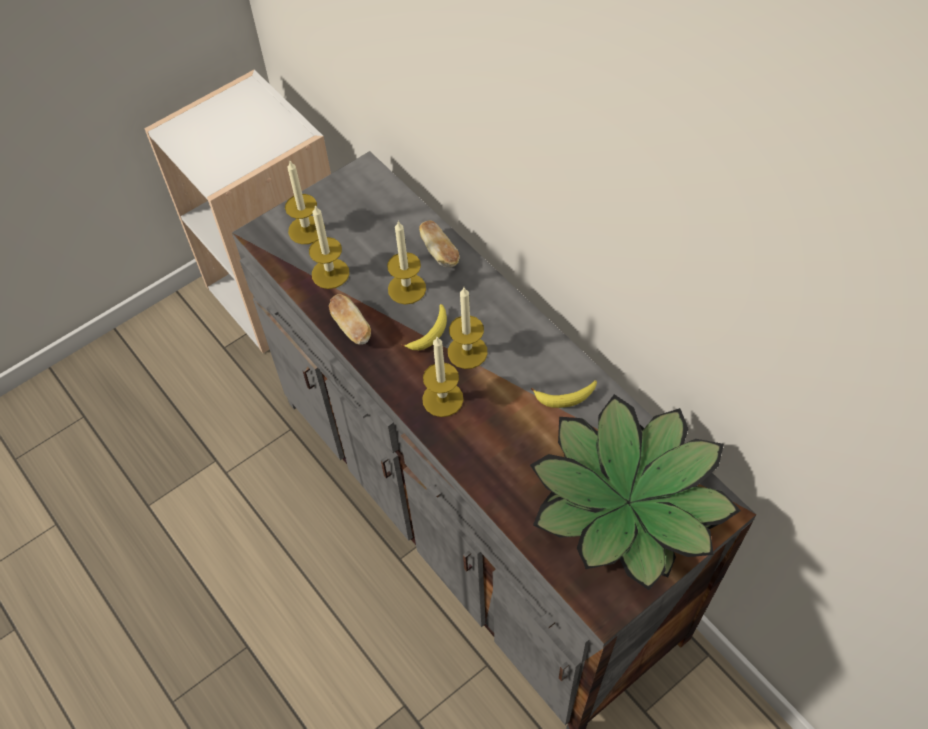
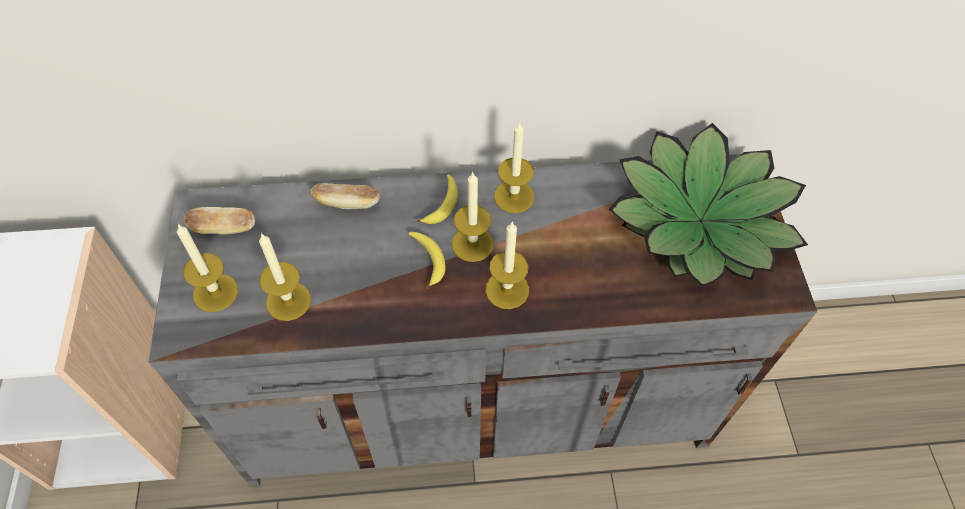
camera: 60 degrees left, 0 degrees up
bread [329,294,371,345] -> bread moved to [184,207,255,235]
candle [387,220,426,304] -> candle moved to [494,121,534,213]
banana [531,380,597,408] -> banana moved to [417,174,458,224]

